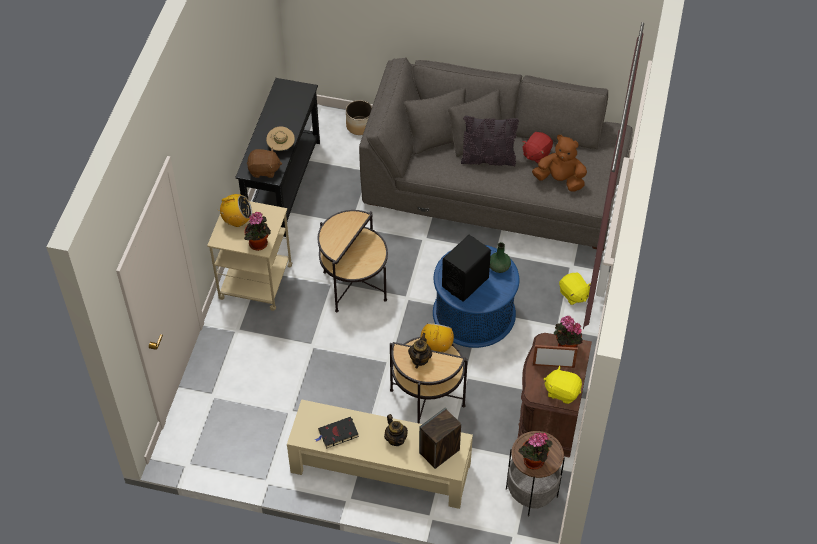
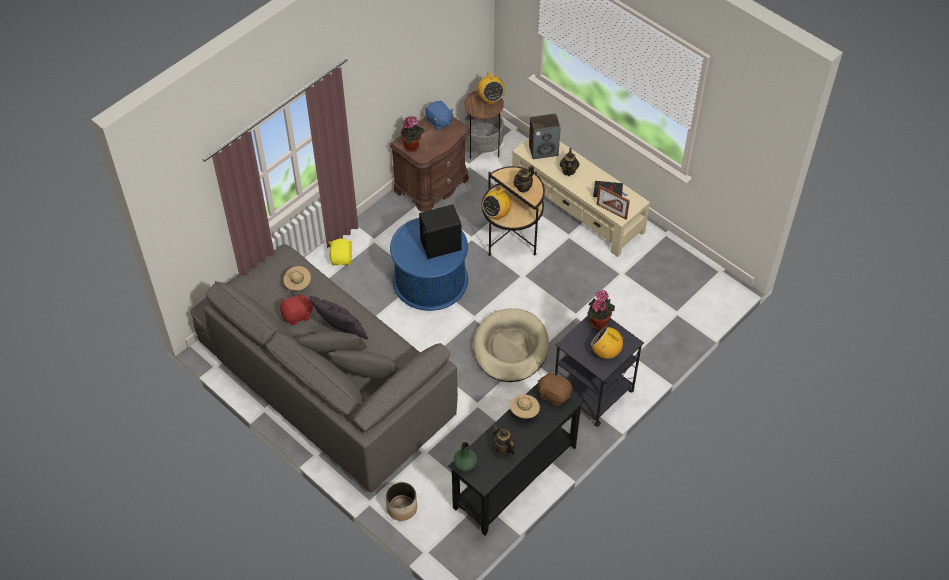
camera: 150 degrees left, 0 degrees up
beige cart [207,201,292,311] -> black cart [555,315,644,427]
side table [317,210,388,313] -> beige dog bed [473,308,549,382]
green vase [490,242,511,273] -> green vase moved to [453,442,477,471]
potted plant [518,432,553,470] -> radio [478,72,505,104]
brown plush toy [532,135,587,192] -> beige hat [283,266,311,291]
picture frame [533,345,578,368] -> picture frame moved to [596,185,630,220]
yellow plush toy [544,366,582,404] -> blue plush toy [425,101,454,130]
none -> teapot [493,424,515,455]

